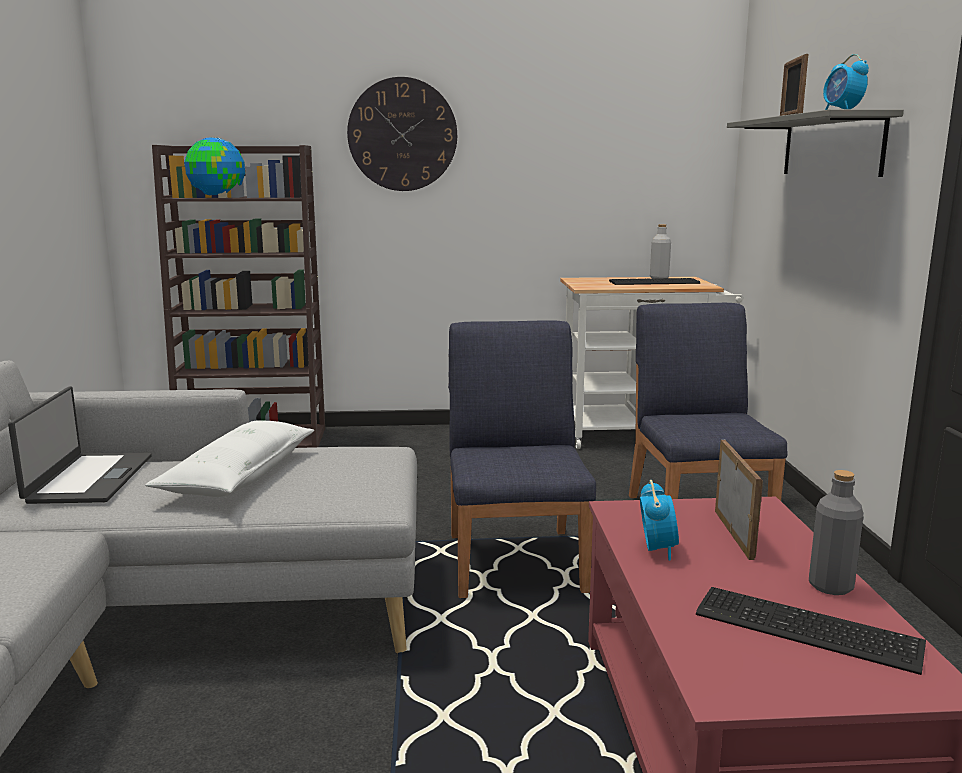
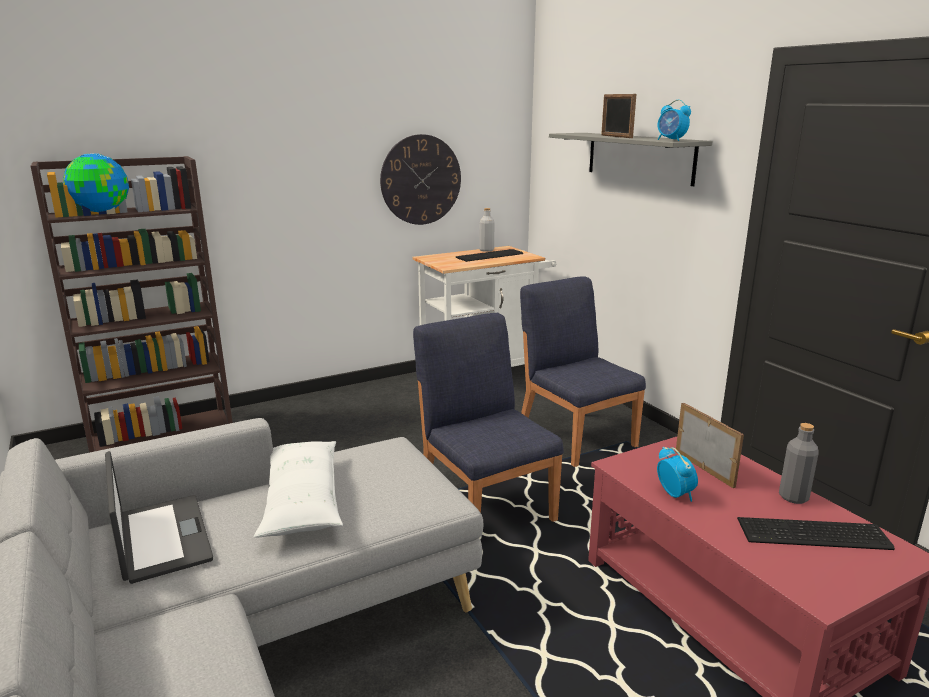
camera: 25 degrees left, 5 degrees up
wall clock [347,77,457,191] -> wall clock moved to [380,134,461,225]

